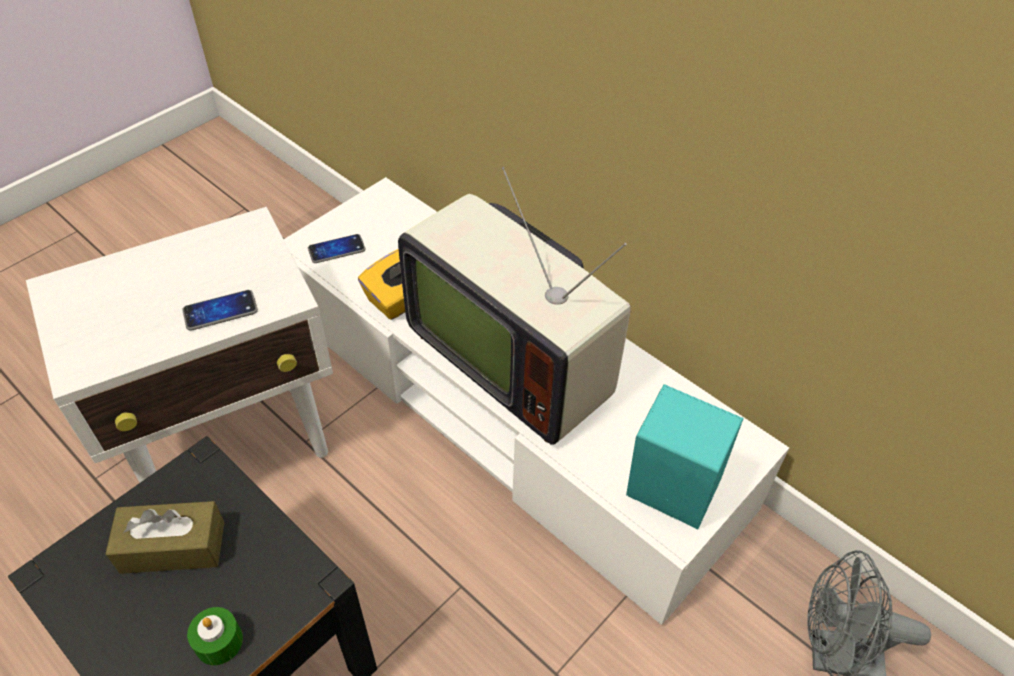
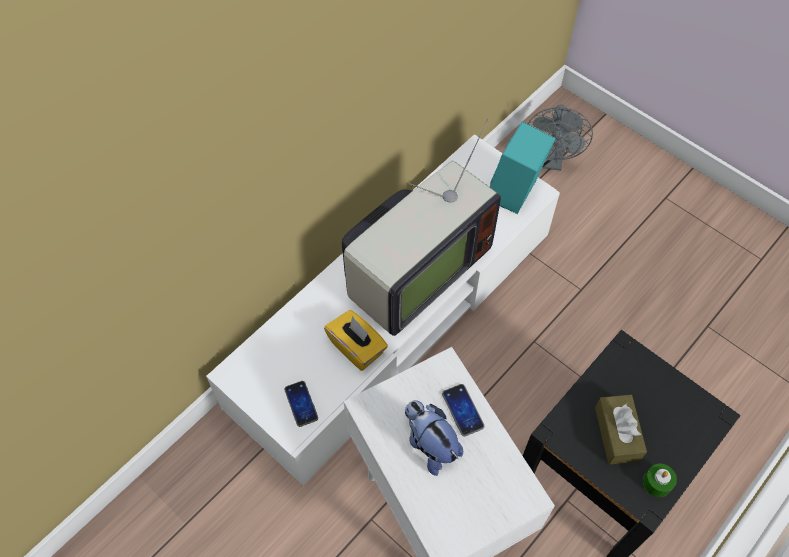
camera: 90 degrees left, 10 degrees up
green candle [187,607,243,665] -> green candle moved to [643,464,677,497]
none -> plush toy [405,400,463,476]

